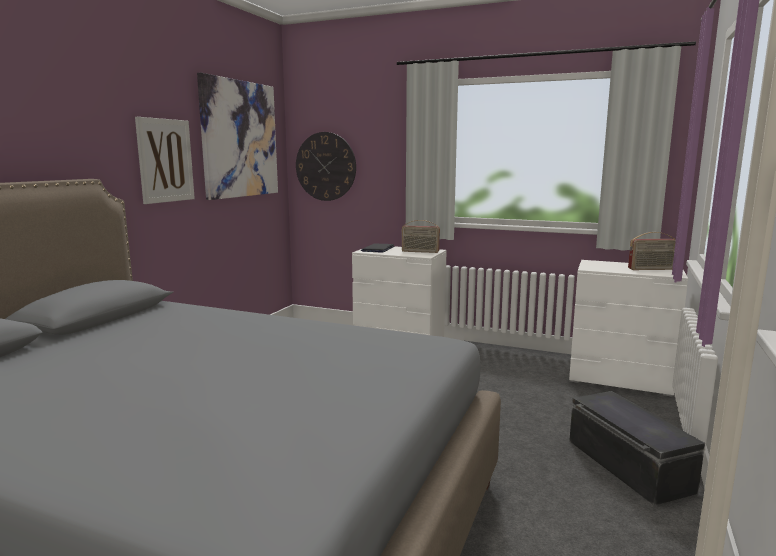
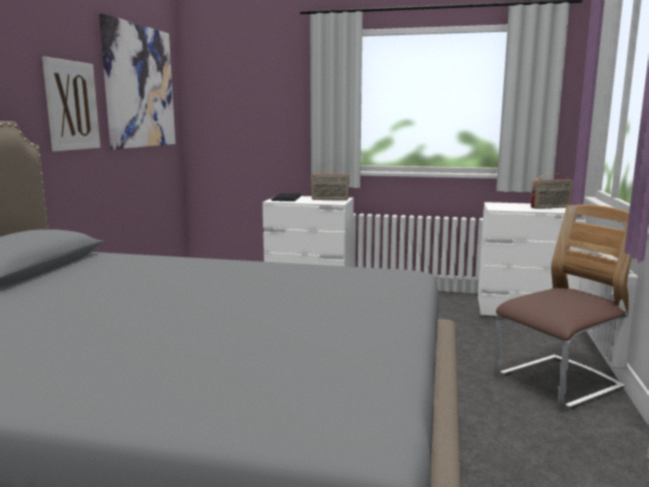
camera: 10 degrees left, 0 degrees up
wall clock [296,132,356,201] -> none
black storage box [569,391,705,506] -> chair [494,205,632,409]

